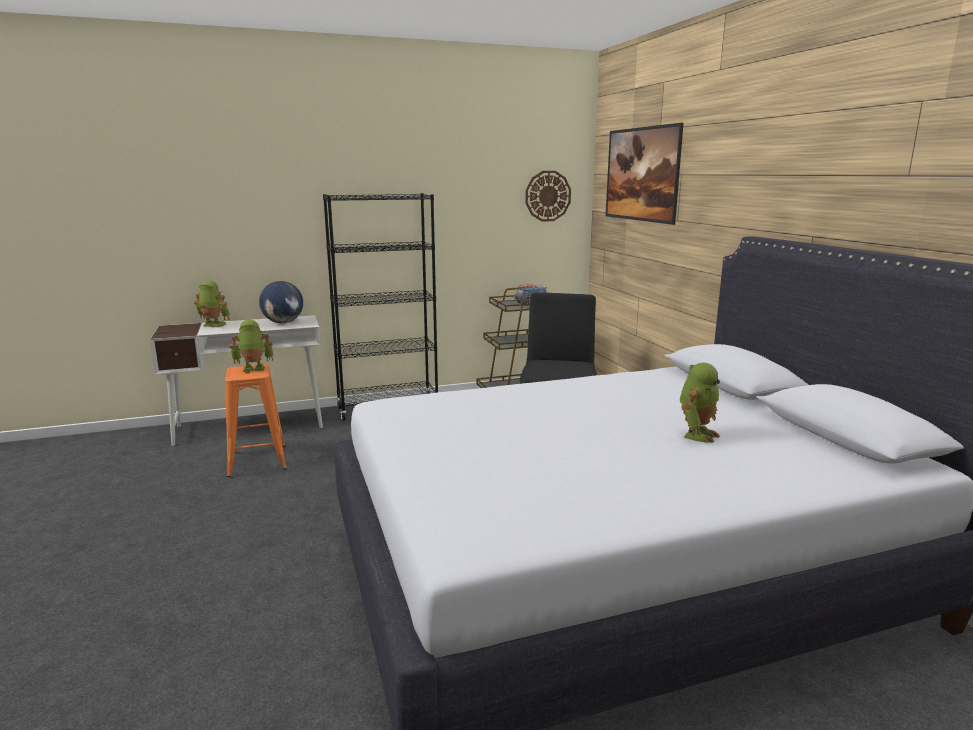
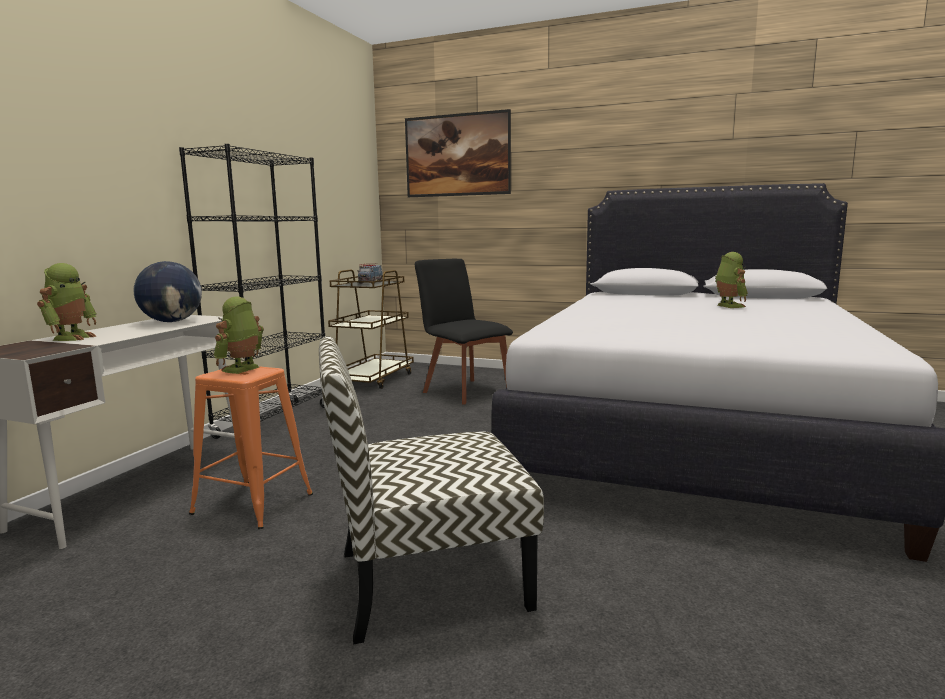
camera: 50 degrees left, 5 degrees down
toy robot [194,280,230,327] -> toy robot turned 135 degrees clockwise [37,263,97,341]
wall clock [525,171,571,222] -> none
none -> chair [319,336,544,644]

